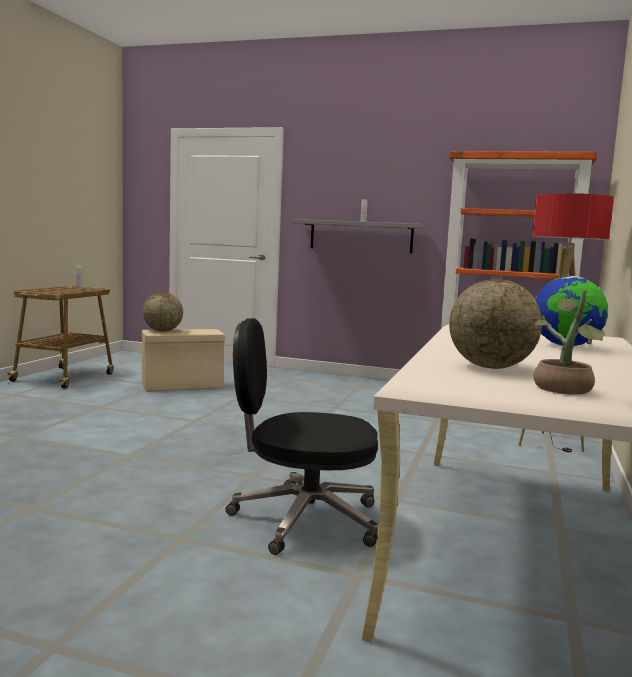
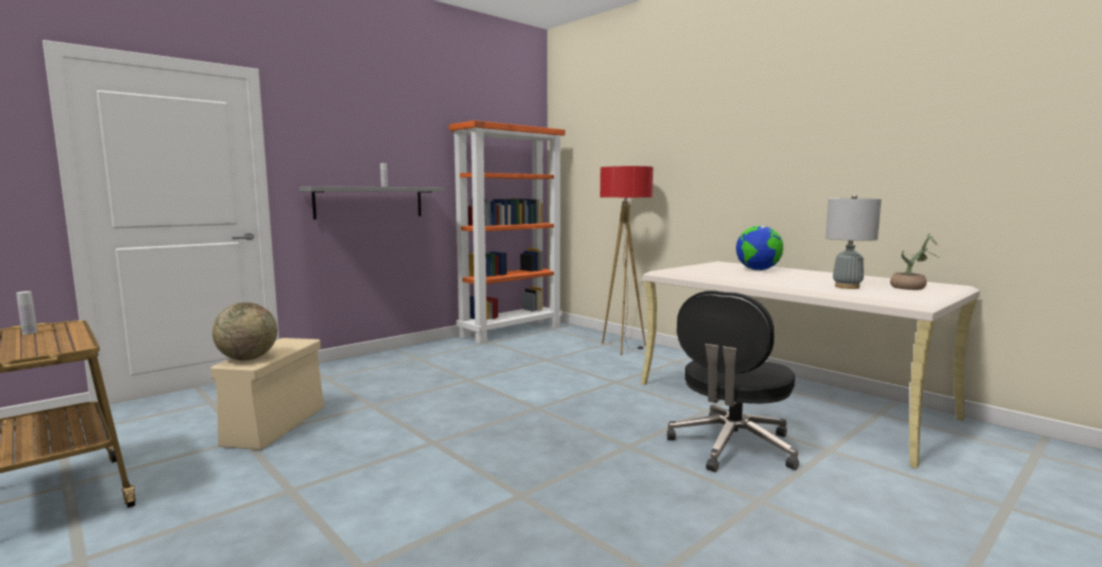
camera: 60 degrees left, 0 degrees up
globe [449,279,542,369] -> grey table lamp [825,195,881,289]

